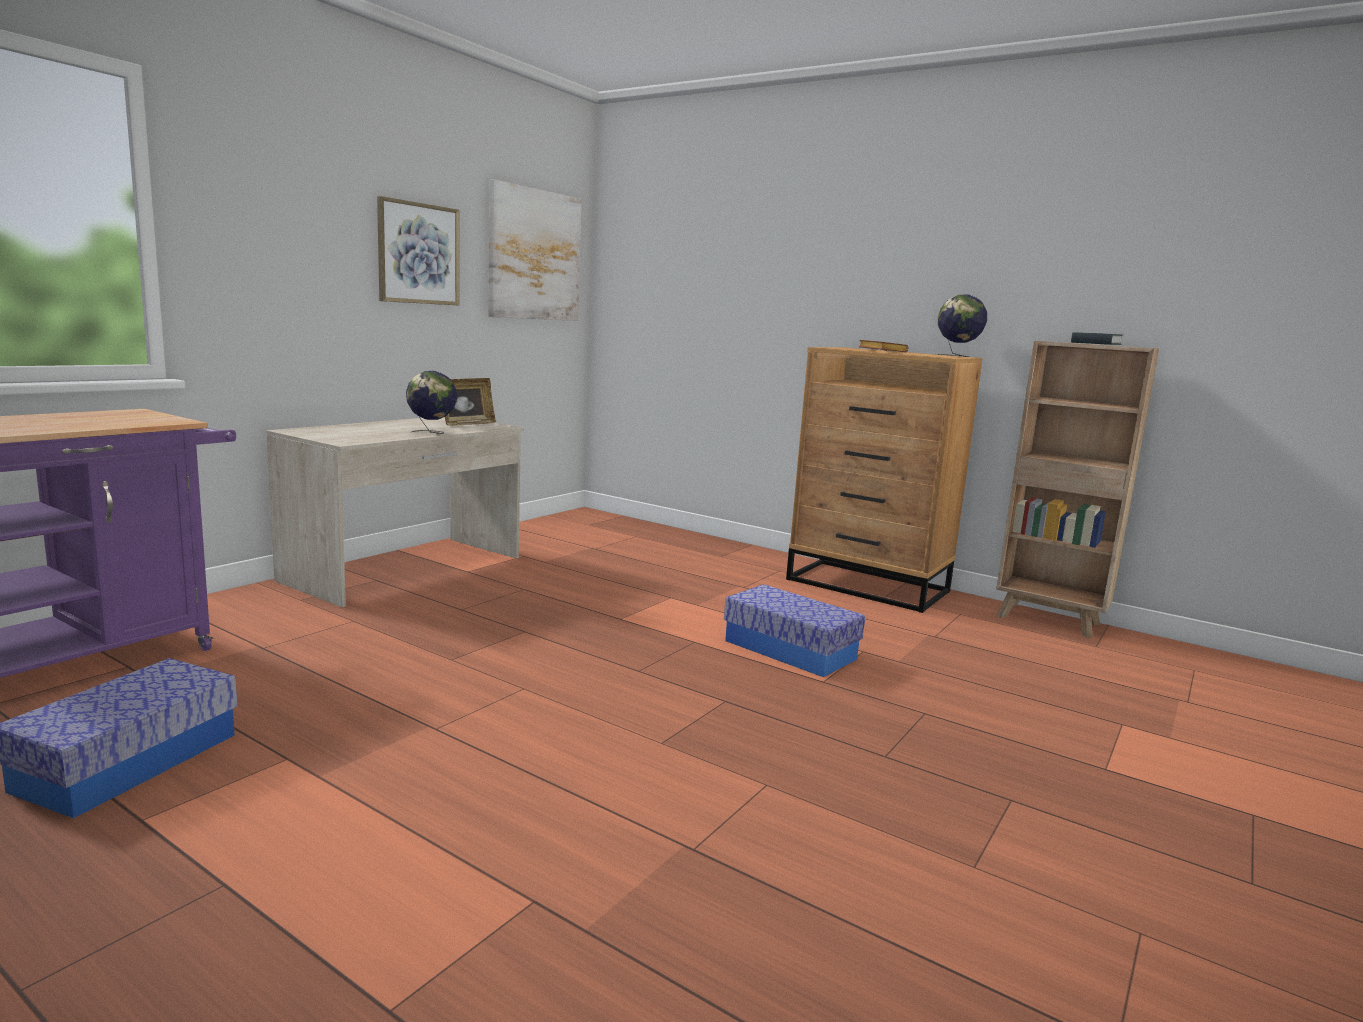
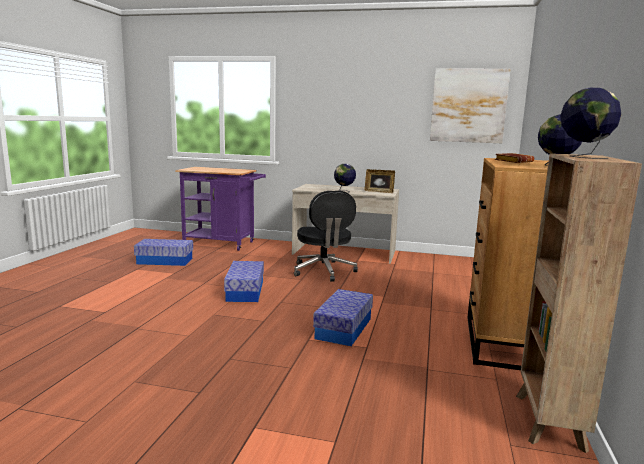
camera: 70 degrees right, 0 degrees up
picture [377,196,460,305] -> none
book [1071,332,1123,345] -> globe [560,88,621,159]
none -> storage box [224,261,264,302]
none -> black office chair [294,191,358,282]

